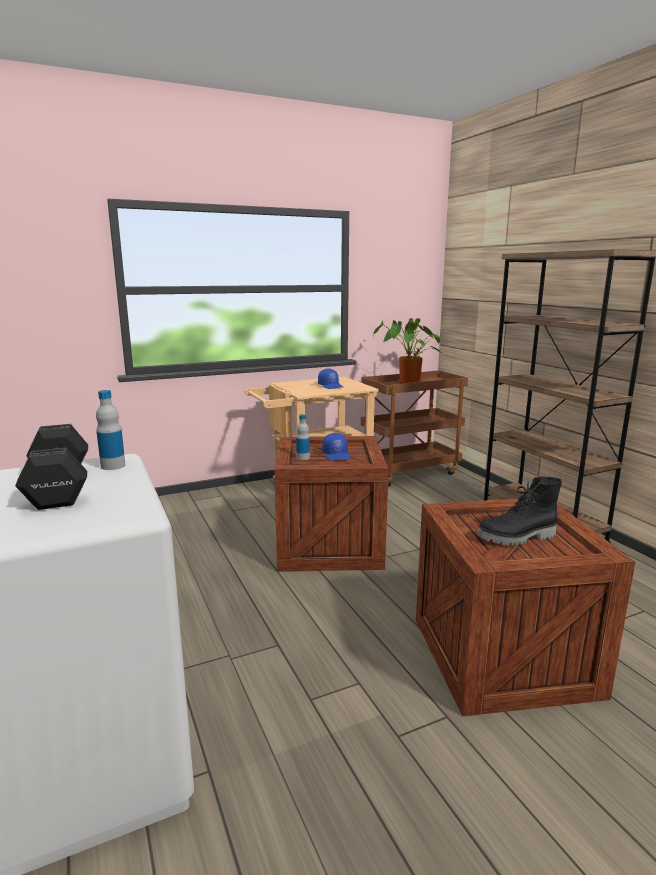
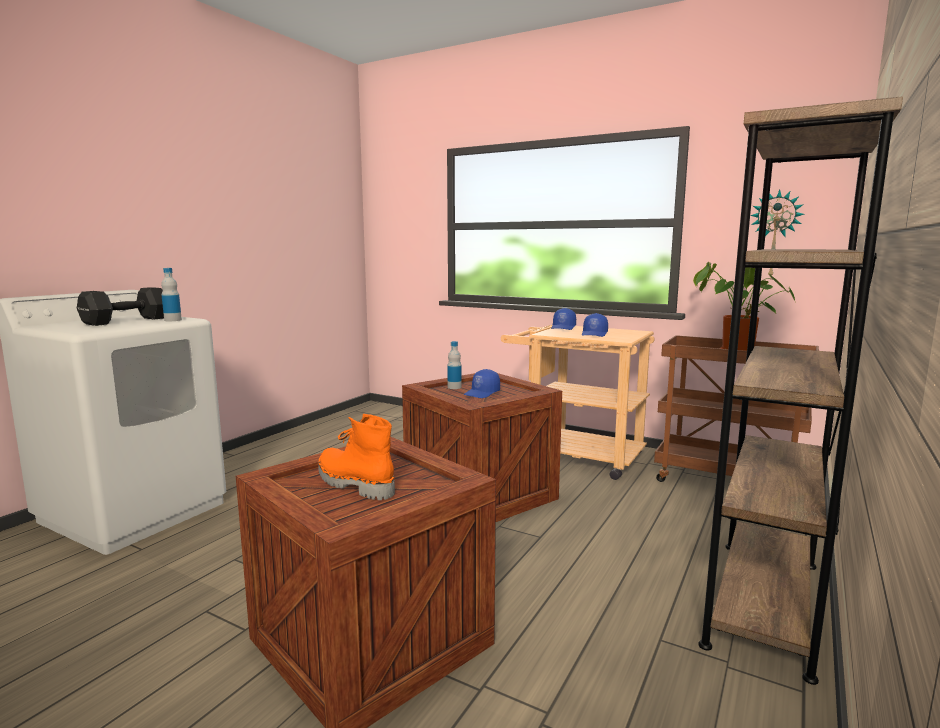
camera: 55 degrees right, 5 degrees down
black boot [477,476,562,546] -> orange boot [318,414,395,500]
none -> blue cap [551,308,576,330]
none -> wall clock [750,190,805,279]

